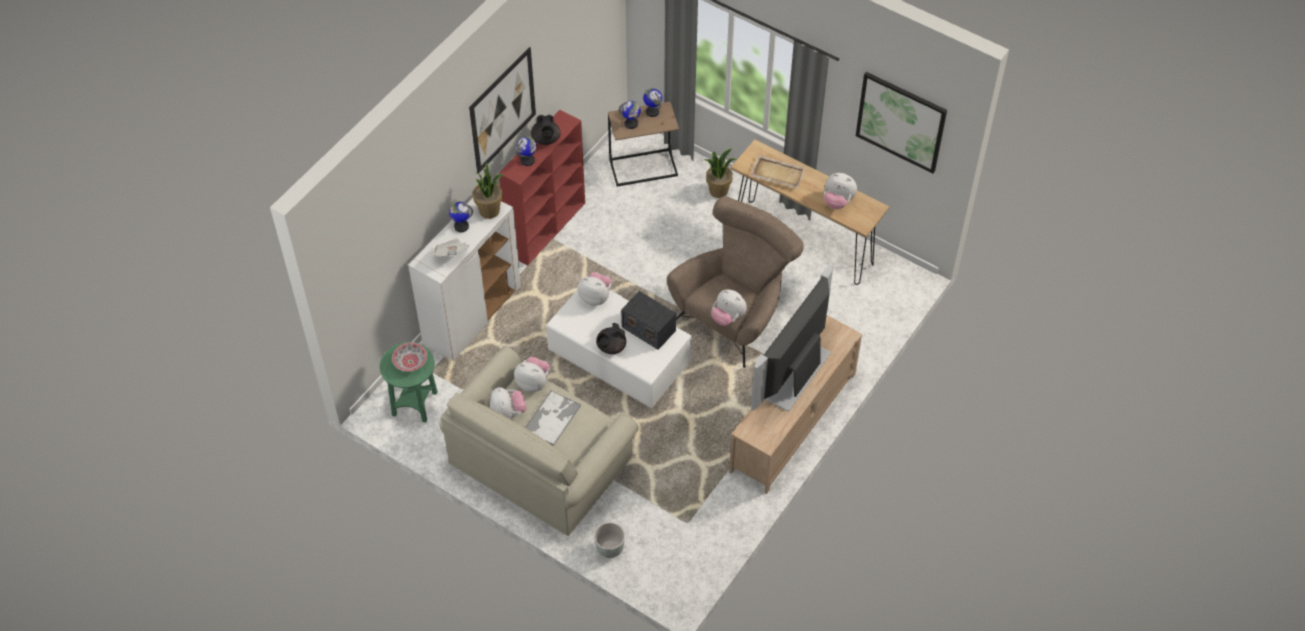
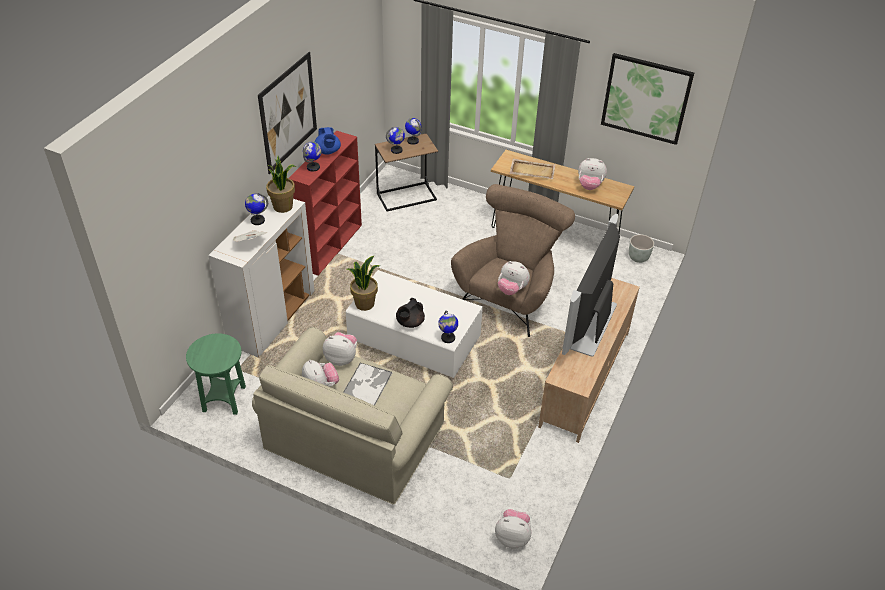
camera: 10 degrees left, 10 degrees down
bowl [392,343,427,371] -> none
black teapot [531,115,560,145] -> blue teapot [315,127,341,154]
plush toy [577,272,612,306] -> plush toy moved to [495,509,531,549]
grey planter [594,522,625,558] -> grey planter moved to [629,234,654,263]
radio [621,291,676,350] -> none
potted plant [704,148,737,198] -> potted plant moved to [347,256,380,311]
none -> globe [438,311,458,343]

